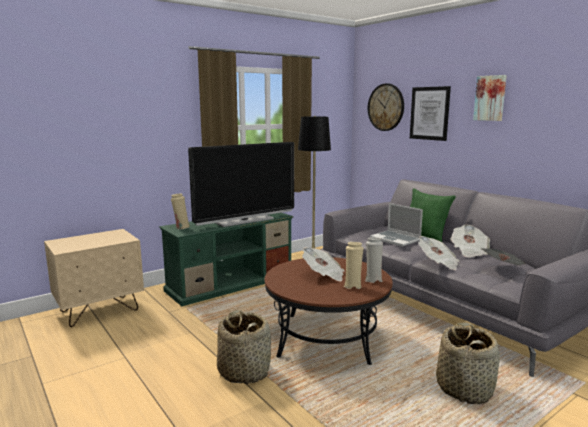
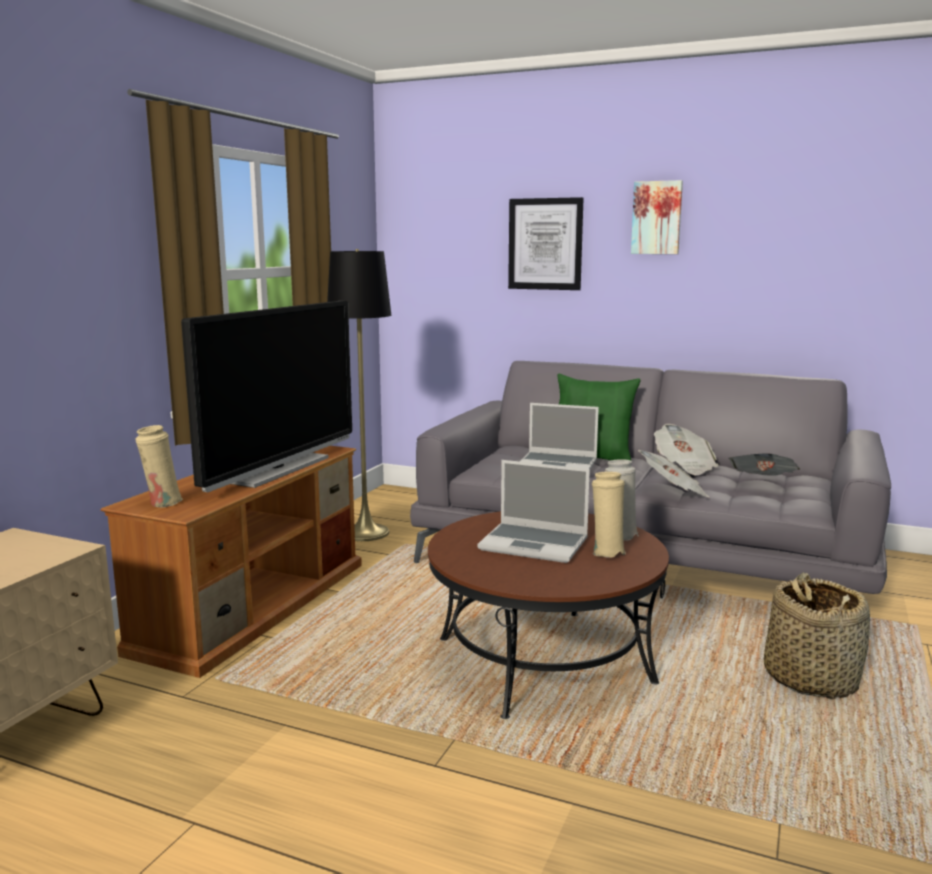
camera: 30 degrees left, 0 degrees up
green tv stand [159,213,293,306] -> brown tv stand [100,446,362,678]
basket [217,310,271,384] -> none
newspaper [302,247,344,282] -> laptop [477,460,590,563]
wall clock [368,83,404,131] -> none

